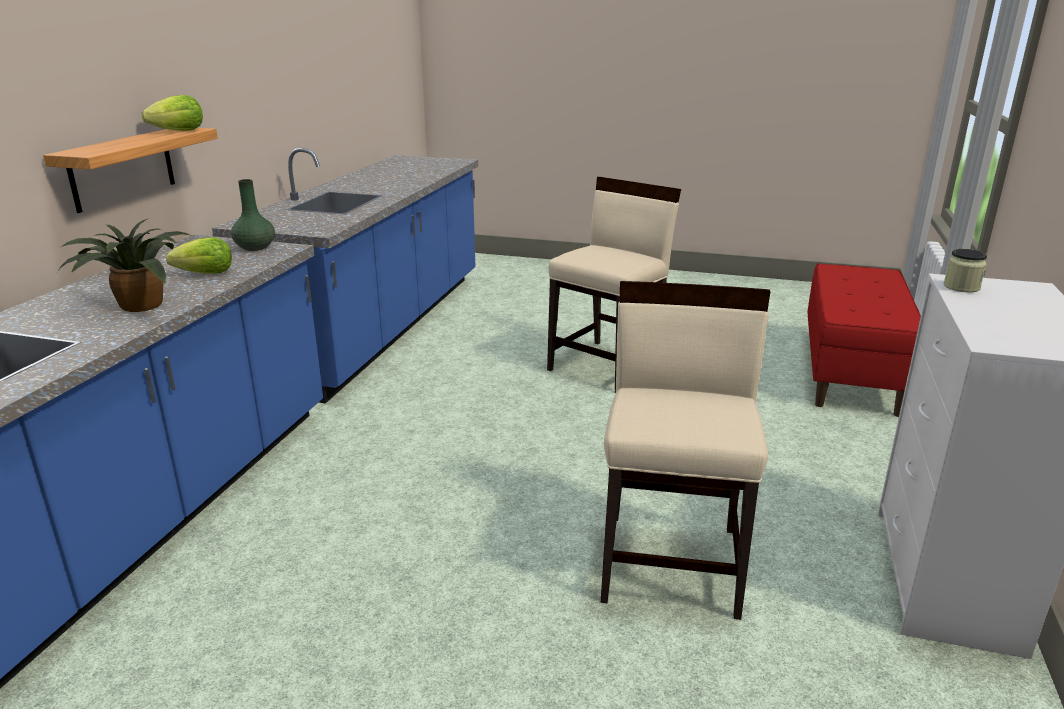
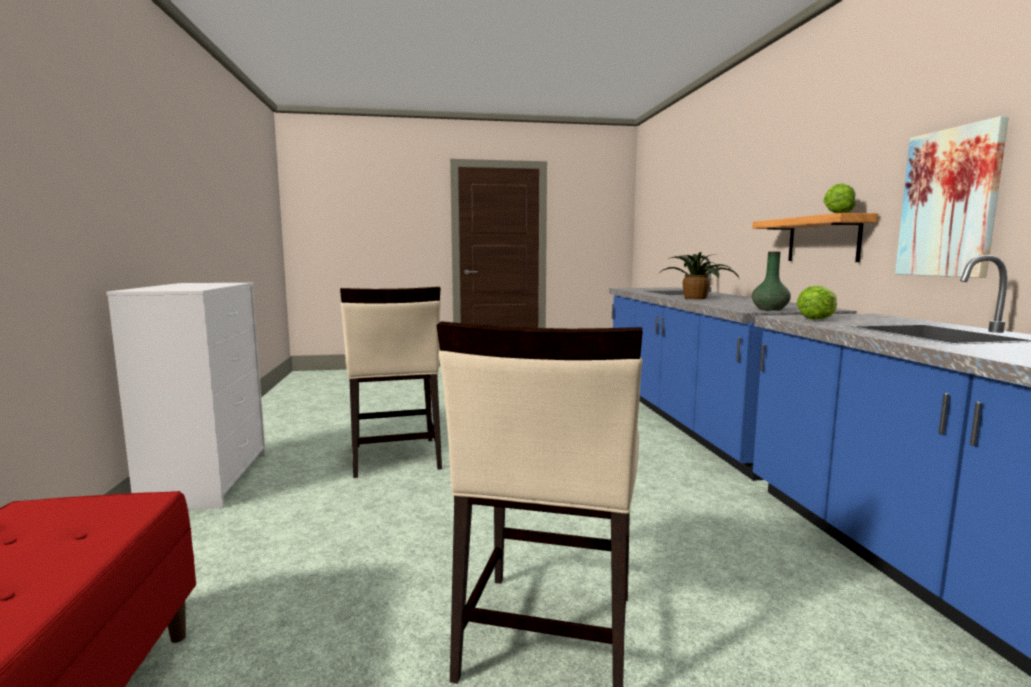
camera: 155 degrees right, 15 degrees down
lettuce [166,237,232,274] -> lettuce moved to [796,286,837,320]
jar [943,249,987,293] -> none
none -> picture [895,116,1009,278]

